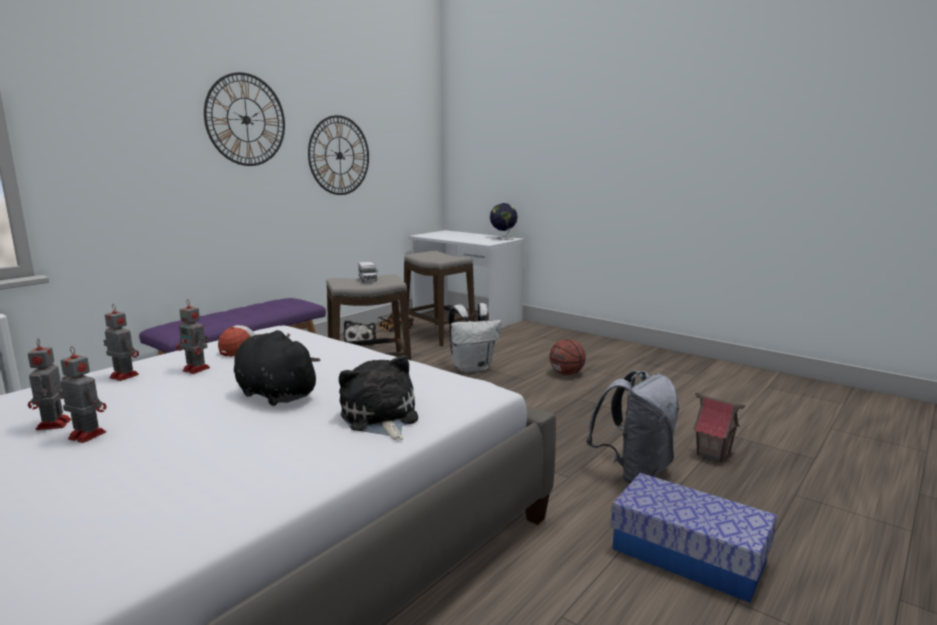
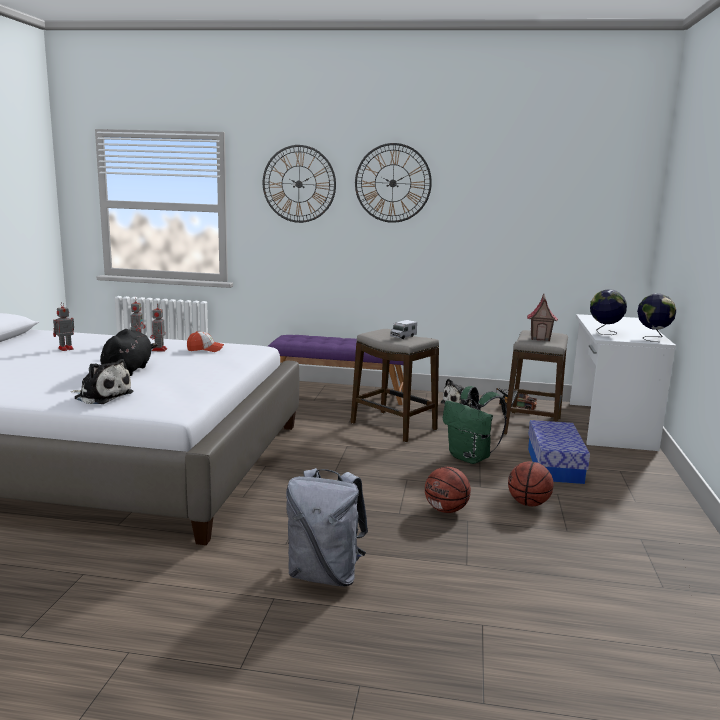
camera: 60 degrees right, 0 degrees up
toy robot [59,346,106,443] -> none
wall clock [308,115,369,195] -> wall clock moved to [263,145,336,223]
plush toy [339,355,418,441] -> plush toy turned 75 degrees clockwise [71,359,133,404]
white backpack [448,303,501,373] -> green backpack [443,386,507,464]
storage box [610,473,777,603] -> storage box moved to [528,420,590,484]
toy house [693,393,745,463] -> toy house moved to [527,294,558,341]
none -> basketball [425,467,471,513]
none -> globe [590,289,627,335]

